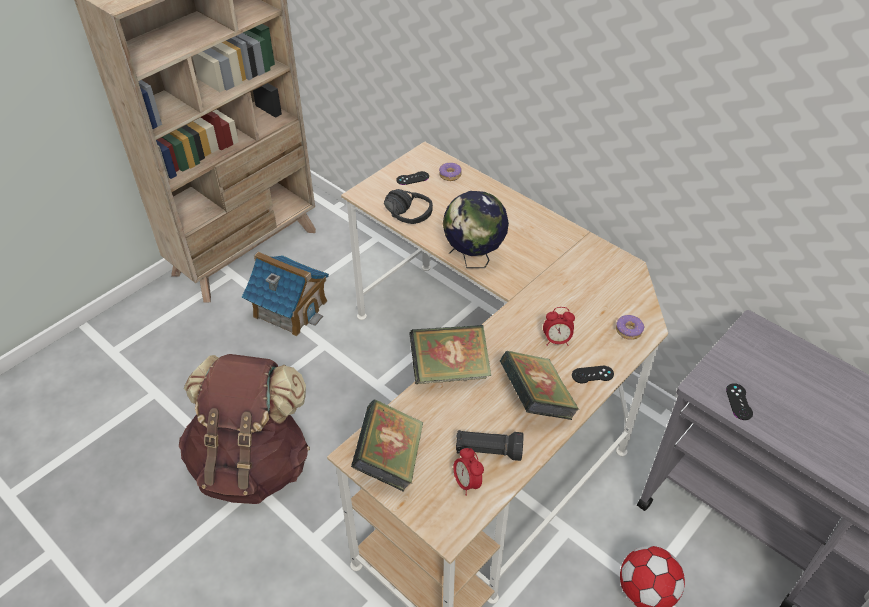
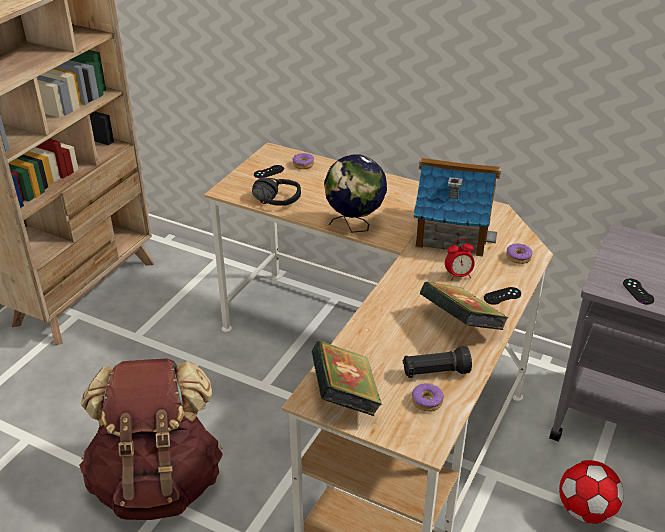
camera: 15 degrees left, 10 degrees down
toy house [242,252,329,336] -> toy house moved to [414,158,501,257]
book [409,325,492,384] -> none
alarm clock [453,448,484,496] -> donut [412,383,444,411]

